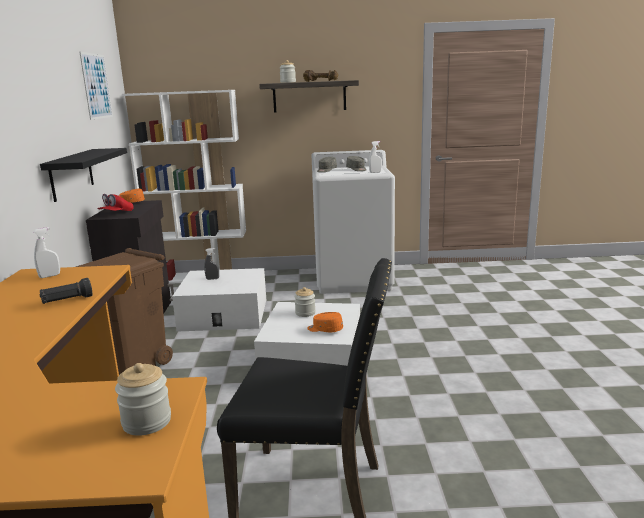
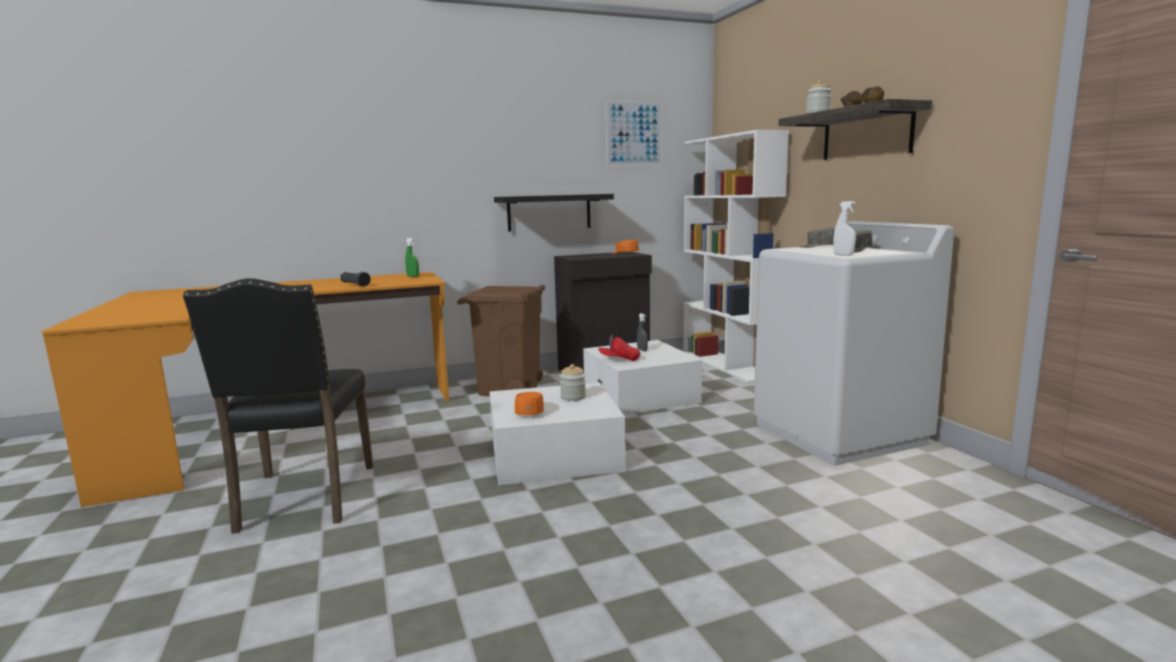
camera: 70 degrees right, 5 degrees down
white spray bottle [33,227,60,278] -> green spray bottle [405,238,419,277]
red cap [98,194,134,211] -> red cap moved to [598,335,640,361]
jar [115,363,171,436] -> none

